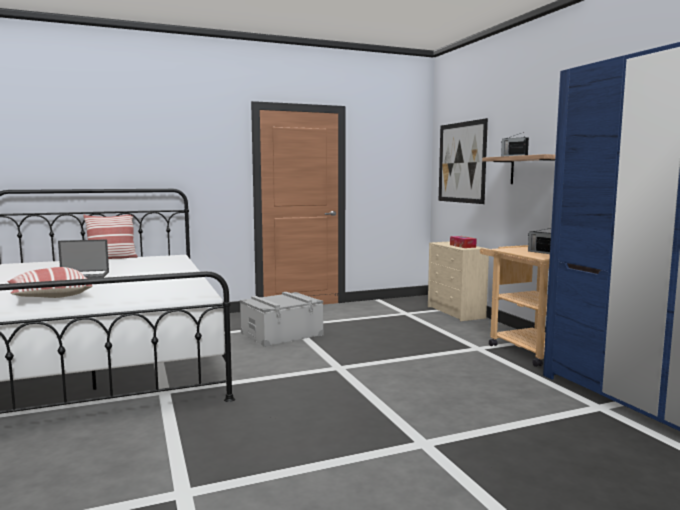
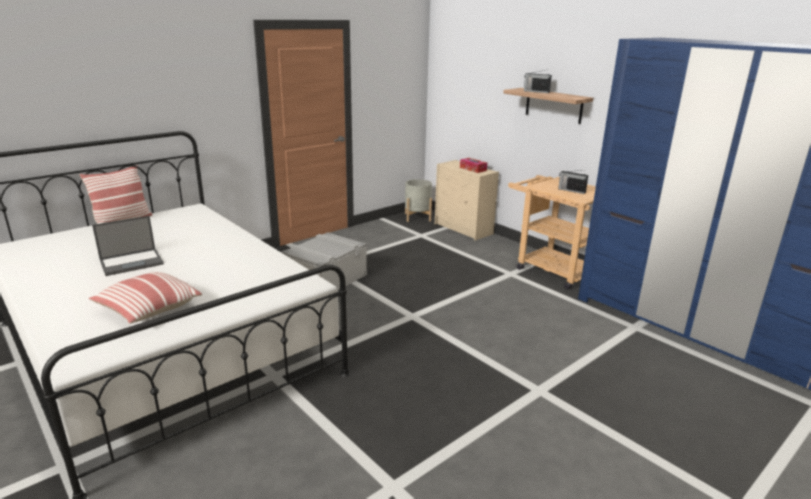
camera: 20 degrees left, 15 degrees up
picture [439,118,488,204] -> none
none -> grey planter [405,179,432,222]

